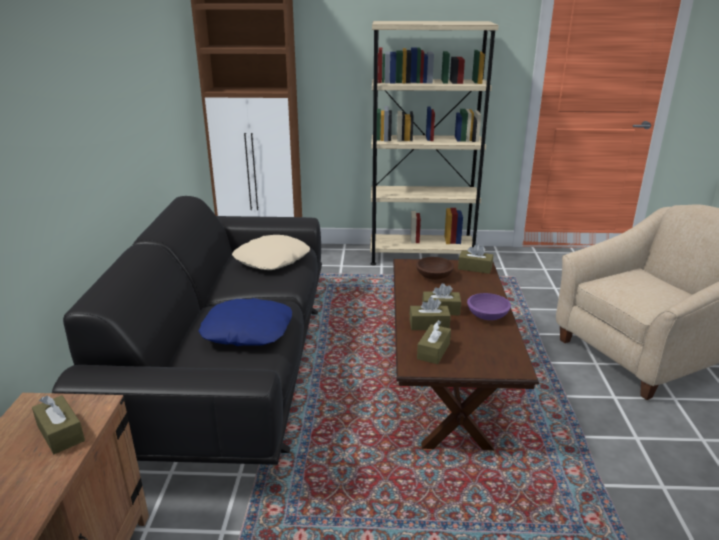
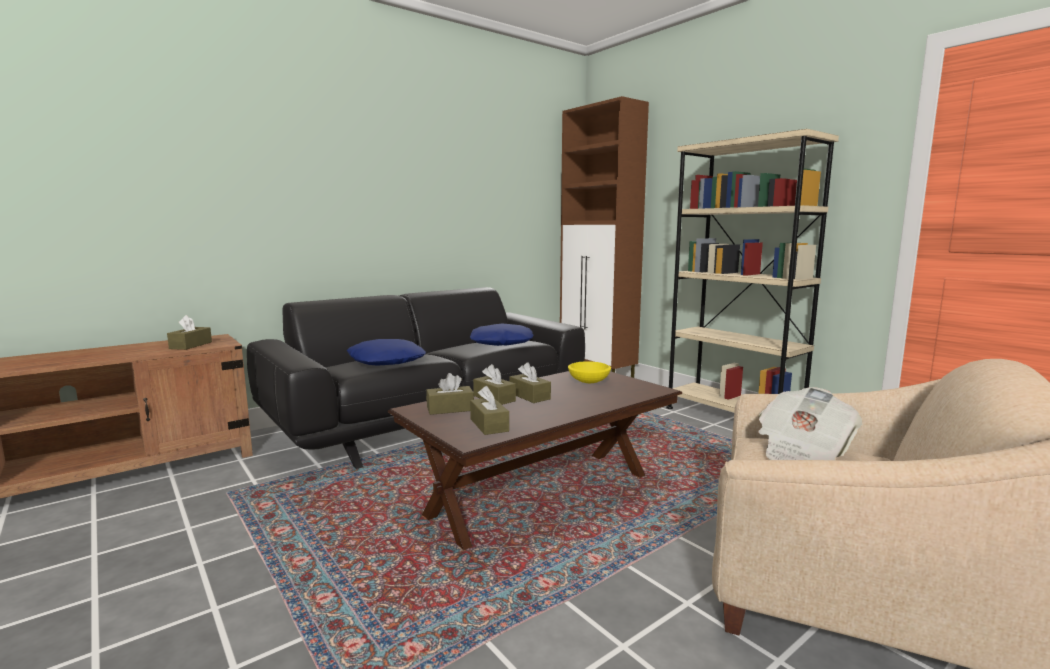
camera: 50 degrees right, 15 degrees down
beige pillow [232,235,310,270] -> blue pillow [470,324,533,346]
brown bowl [416,257,454,280] -> yellow bowl [568,361,611,383]
brown tissue box [458,244,493,274] -> brown tissue box moved to [470,386,509,435]
purple bowl [467,293,511,320] -> none
none -> newspaper [758,387,862,460]

